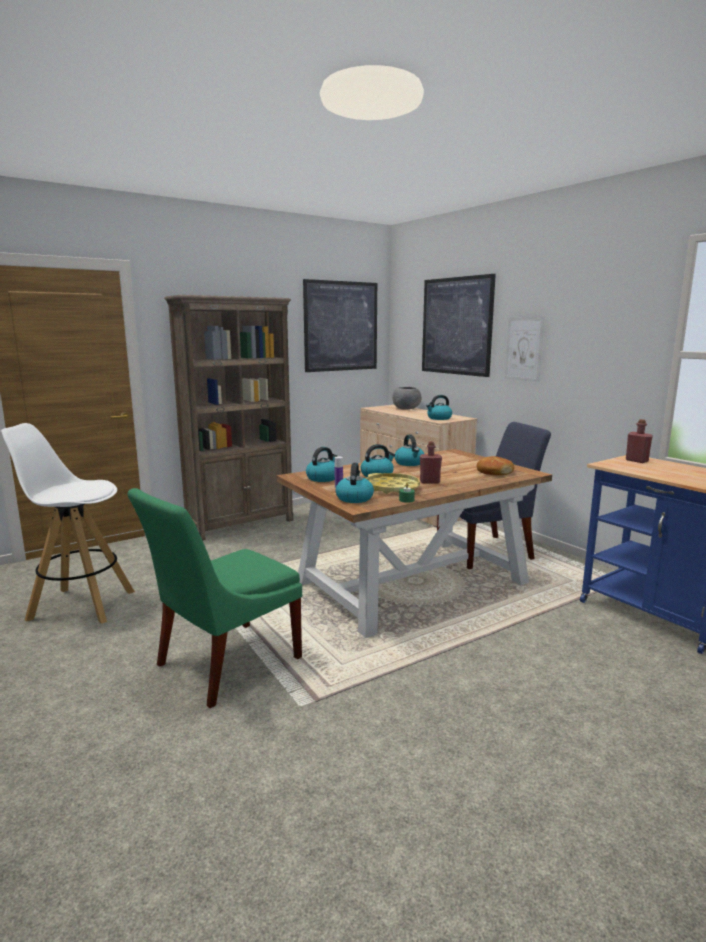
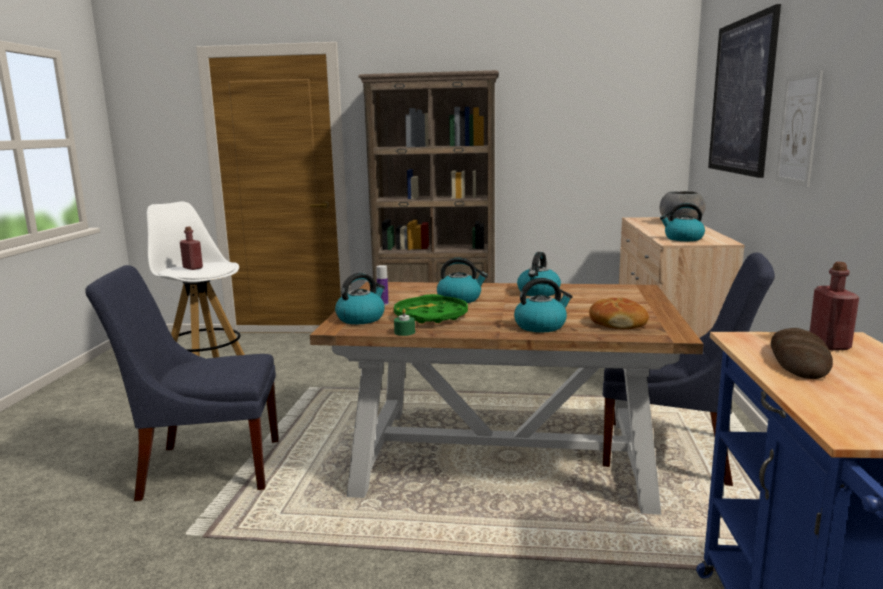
camera: 40 degrees right, 0 degrees up
green chair [128,488,302,708] -> blue chair [85,265,279,501]
picture [303,279,377,372] -> none
kettle [306,447,338,482] -> kettle moved to [514,278,573,332]
yellow tray [366,473,420,494] -> green tray [394,294,468,323]
red bottle [420,441,442,483] -> red bottle moved to [180,226,203,270]
none -> bread [771,328,833,379]

